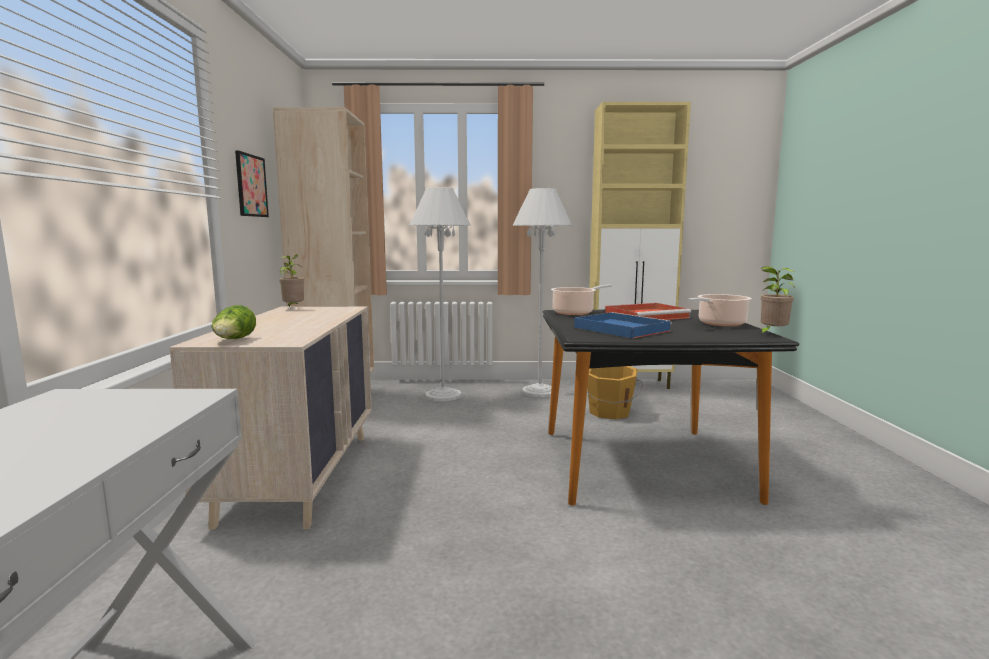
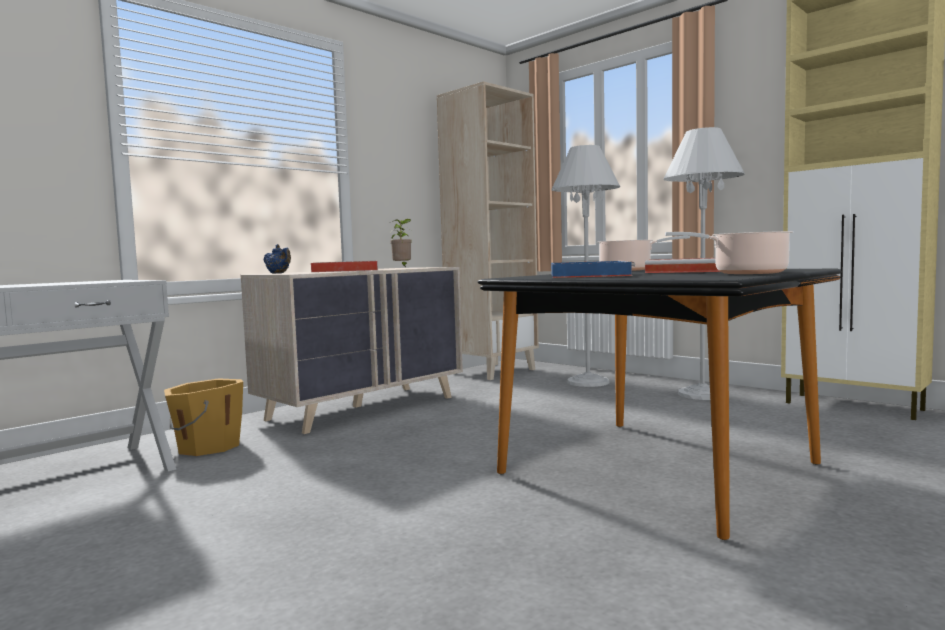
camera: 45 degrees right, 5 degrees down
lettuce [212,305,256,339] -> blue teapot [263,244,291,274]
picture [235,150,269,217] -> none
orange bucket [587,366,643,419] -> orange bucket moved to [164,378,243,456]
potted plant [760,266,795,335] -> none
none -> red tray [311,261,378,272]

